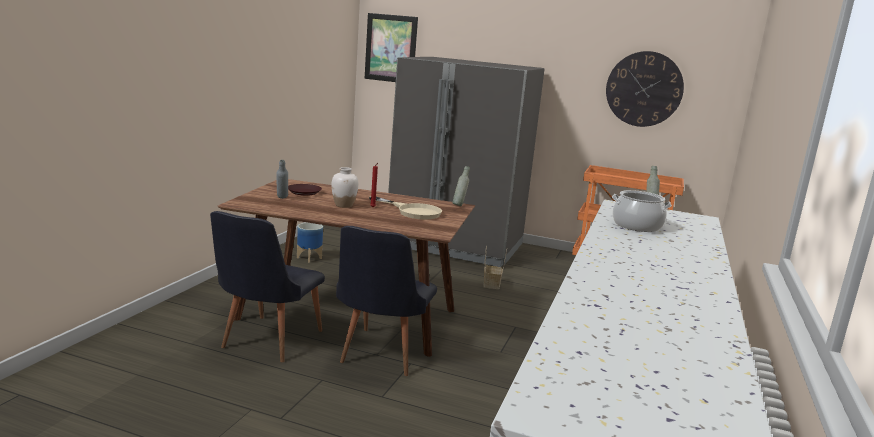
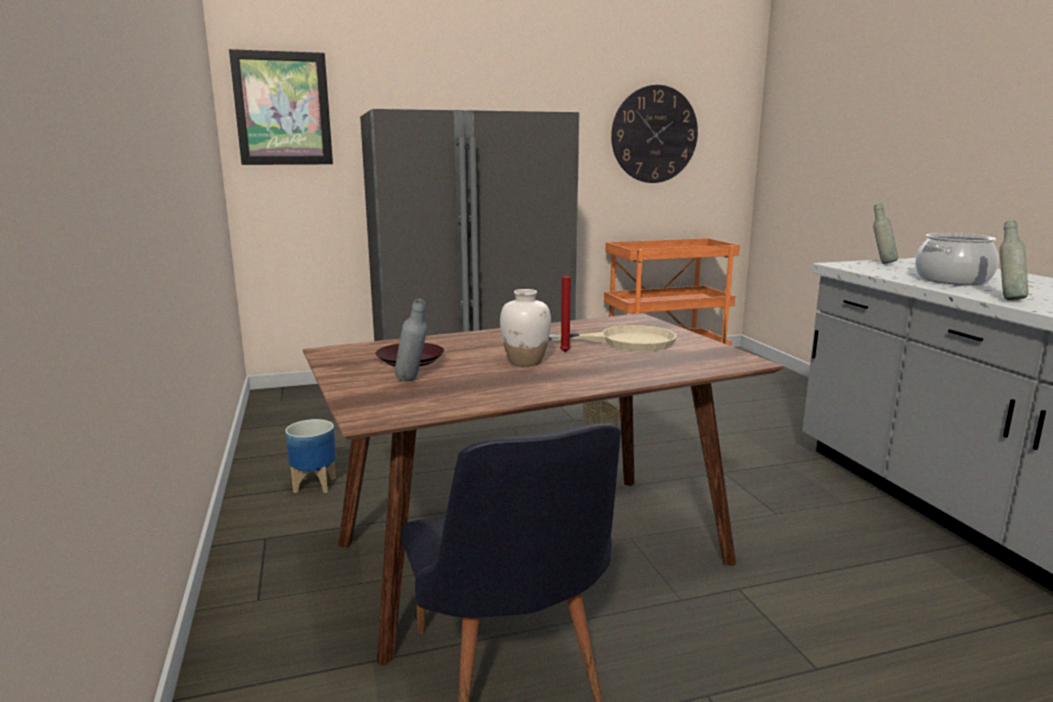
camera: 35 degrees left, 0 degrees up
black chair [336,226,437,376] -> none
grey bottle [452,166,470,206] -> grey bottle moved to [999,221,1028,300]

